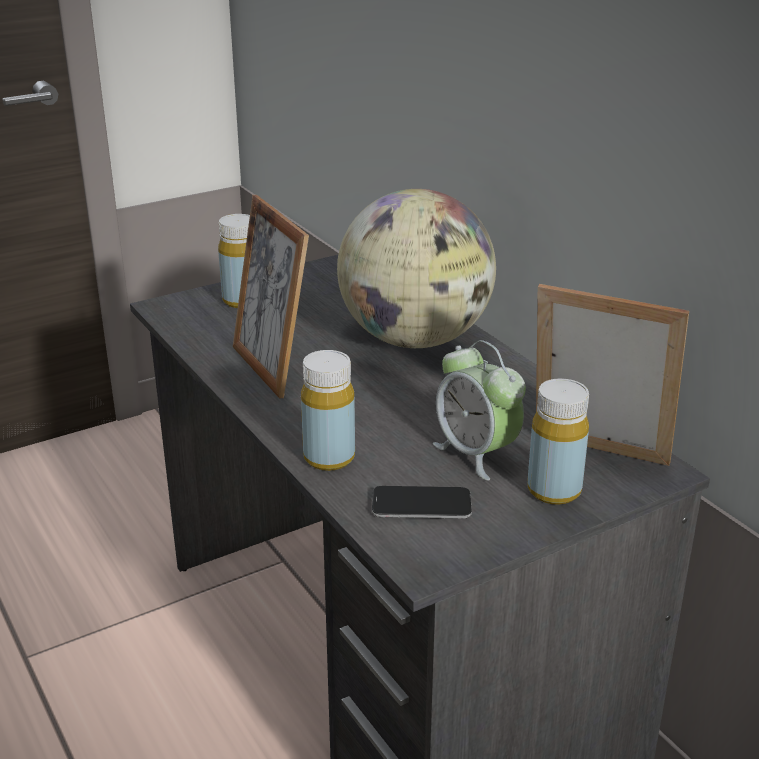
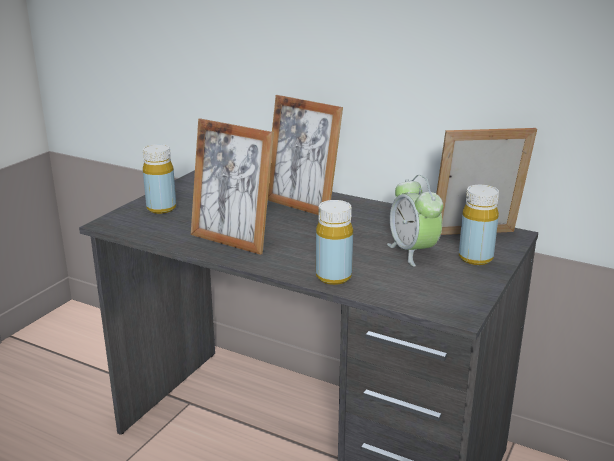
camera: 30 degrees left, 5 degrees down
globe [337,189,496,348] -> picture frame [268,95,343,215]
phone [372,486,472,519] -> none
alarm clock [433,340,526,481] -> alarm clock turned 45 degrees clockwise [387,175,443,266]

